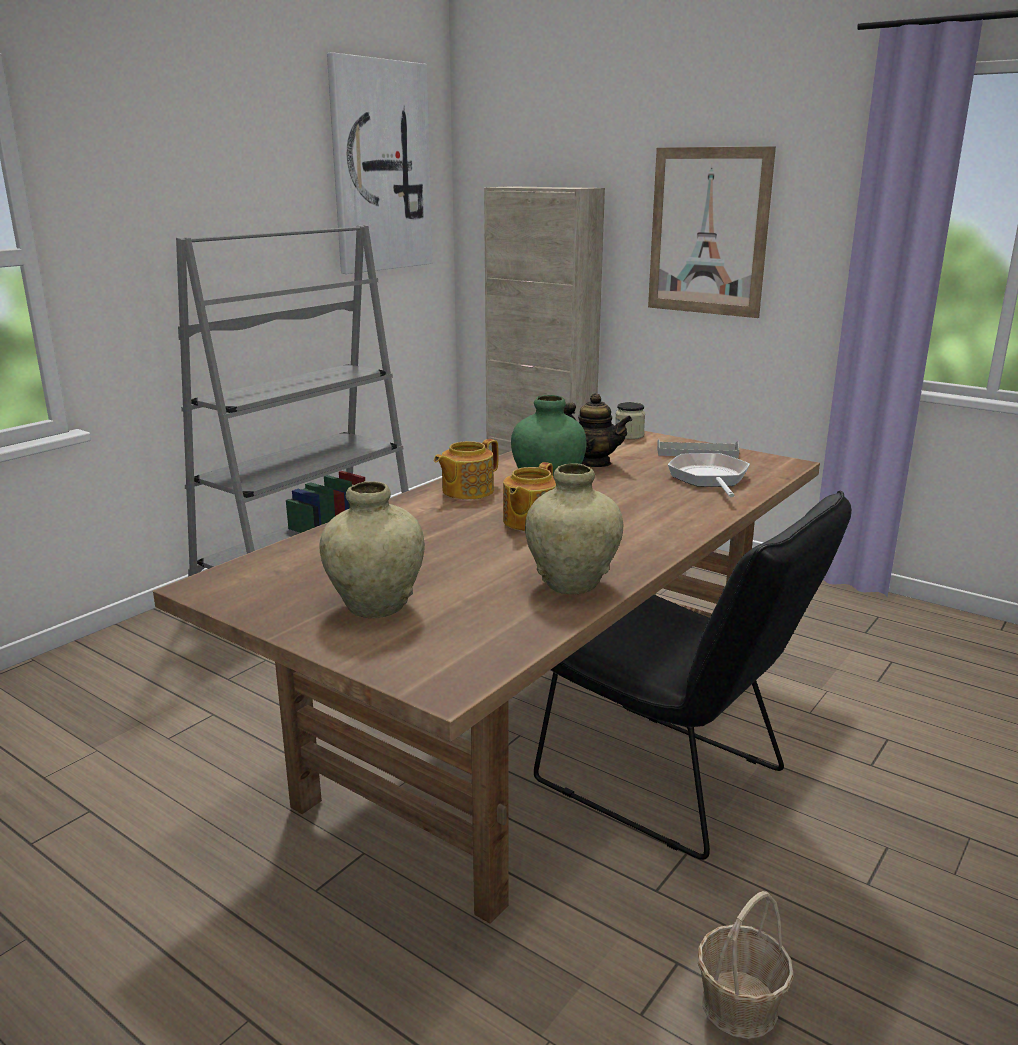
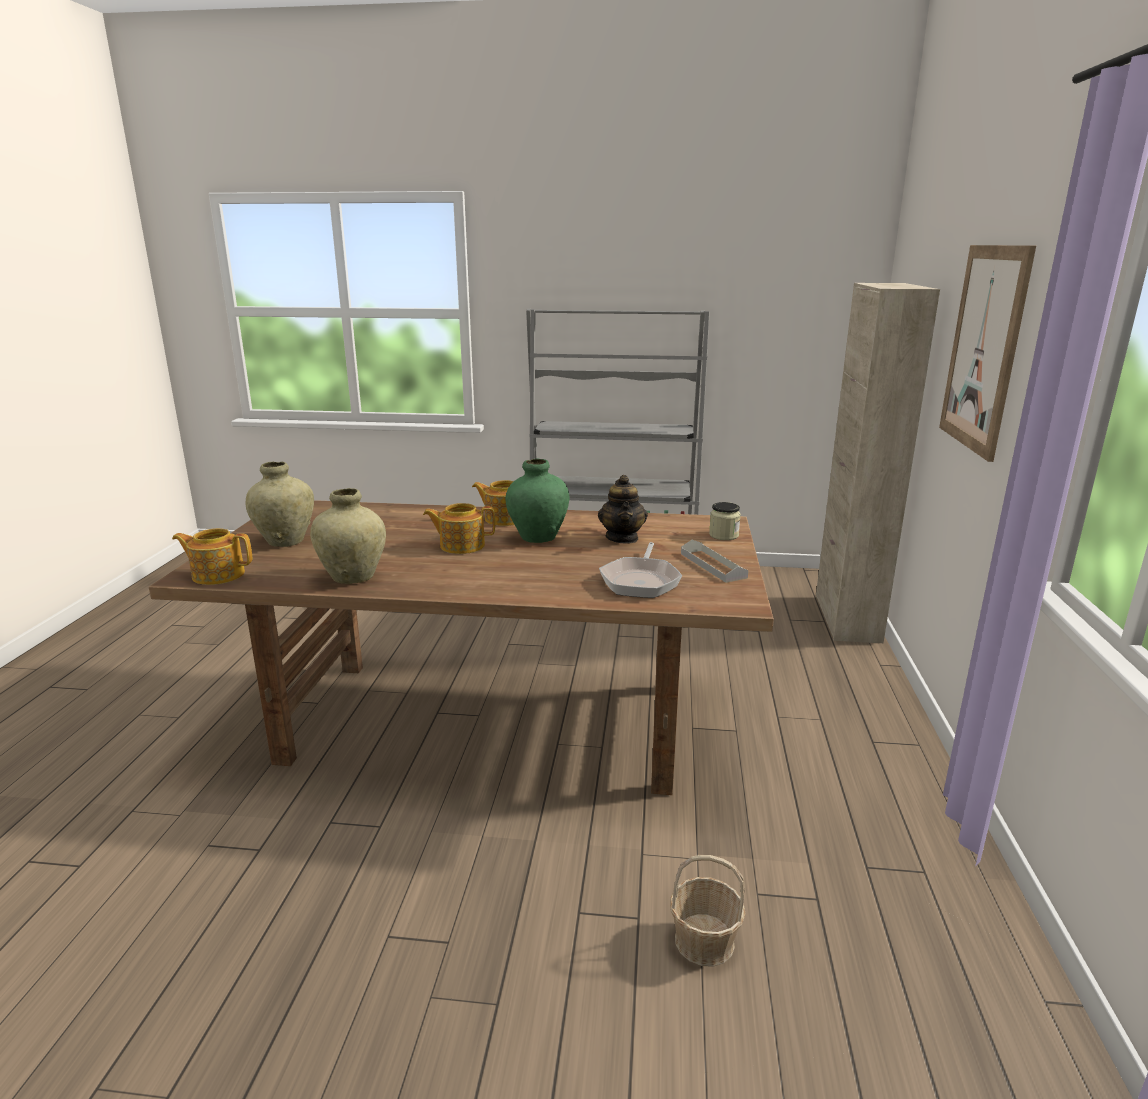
camera: 60 degrees right, 0 degrees up
picture [327,52,433,274] -> none
black chair [534,491,852,860] -> none
frying pan [668,453,750,497] -> frying pan turned 135 degrees clockwise [599,542,682,598]
basket [698,891,794,1039] -> basket moved to [670,855,745,967]
none -> teapot [172,528,252,585]

